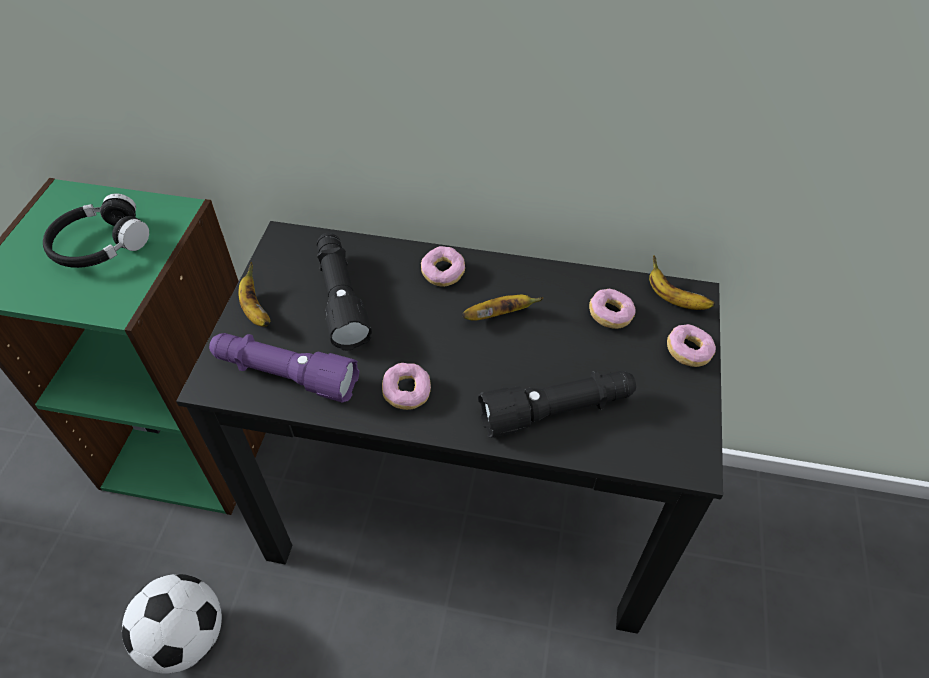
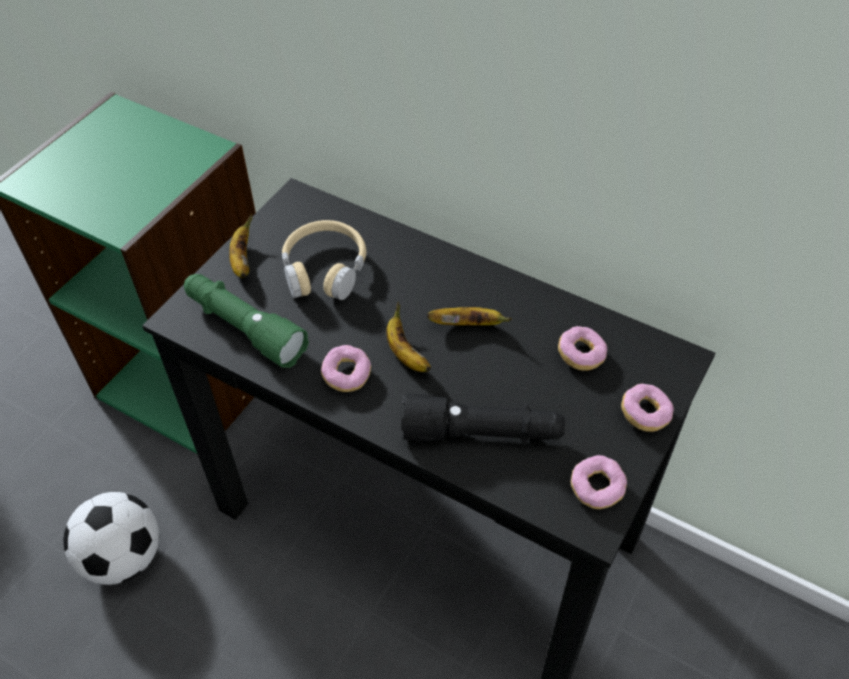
camera: 20 degrees right, 0 degrees up
black headphones [43,193,149,268] -> none
purple flashlight [209,333,359,402] -> green flashlight [184,274,309,368]
black flashlight [317,233,372,350] -> beige headphones [282,220,366,300]
donut [421,246,465,287] -> donut moved to [571,455,627,509]
banana [649,255,715,310] -> banana moved to [386,302,431,372]

